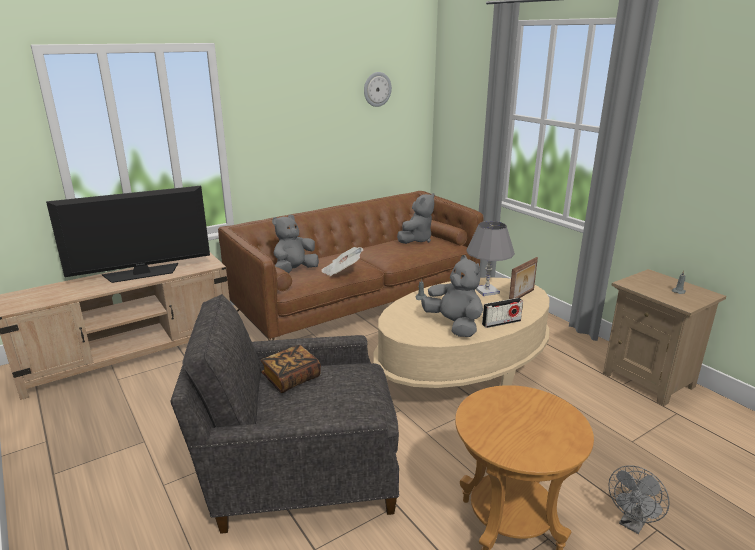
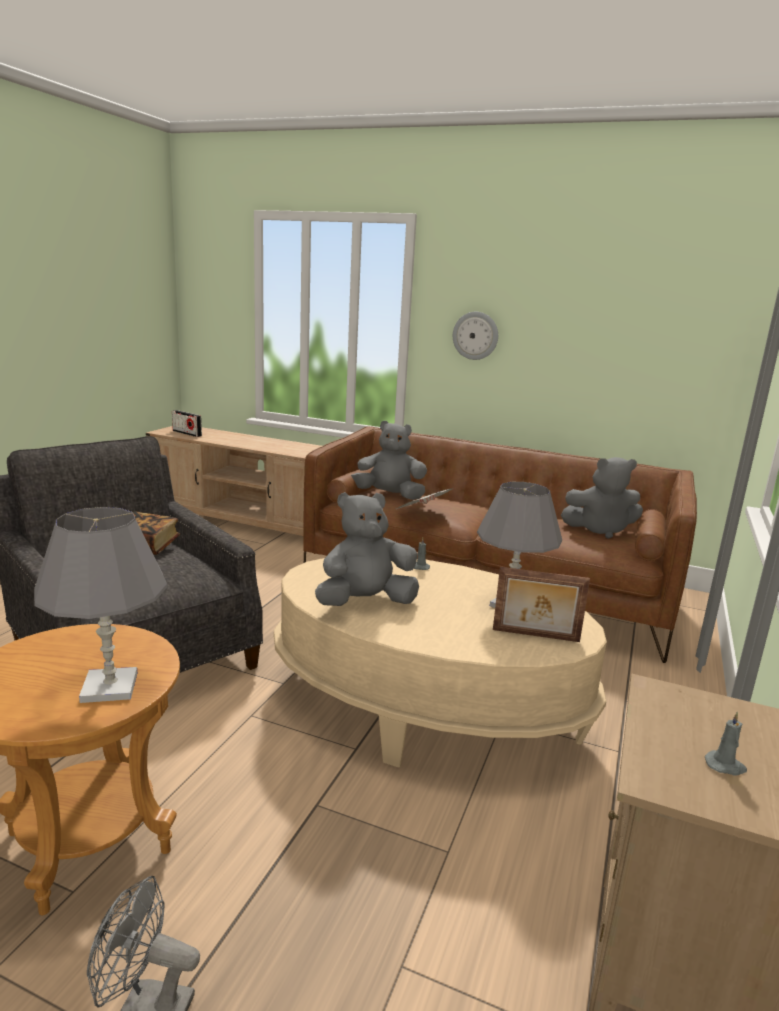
camera: 55 degrees right, 5 degrees down
television [46,186,210,283] -> none
wall clock [364,72,392,107] -> wall clock moved to [453,312,498,360]
grey plush toy [421,255,483,337] -> grey plush toy turned 135 degrees counterclockwise [315,492,419,606]
radio [482,298,523,328] -> radio moved to [172,410,202,437]
none -> grey table lamp [34,507,168,703]

